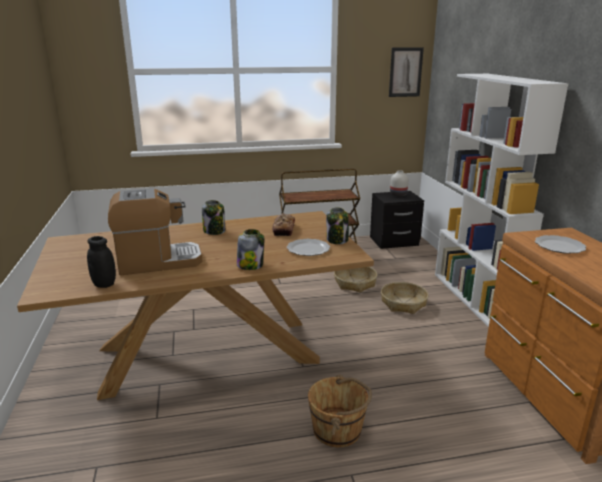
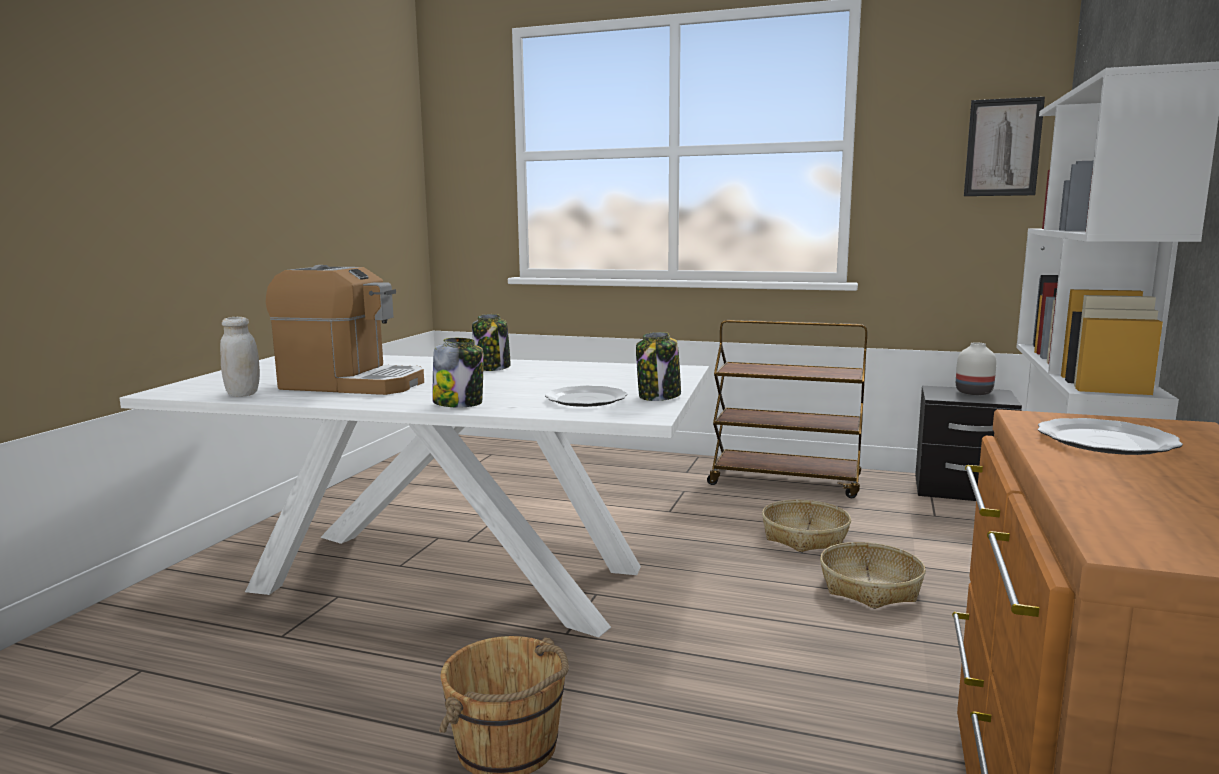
camera: 30 degrees right, 10 degrees down
brown dining table [17,211,374,400] -> white dining table [120,355,709,637]
black jar [87,236,116,288] -> white jar [220,317,260,397]
bread [272,213,295,236] -> none

